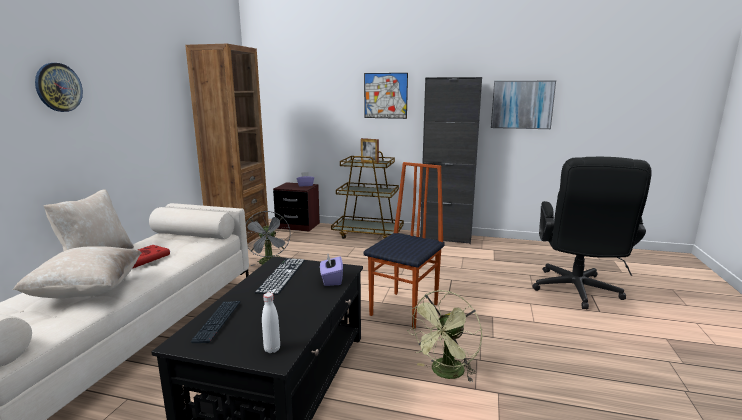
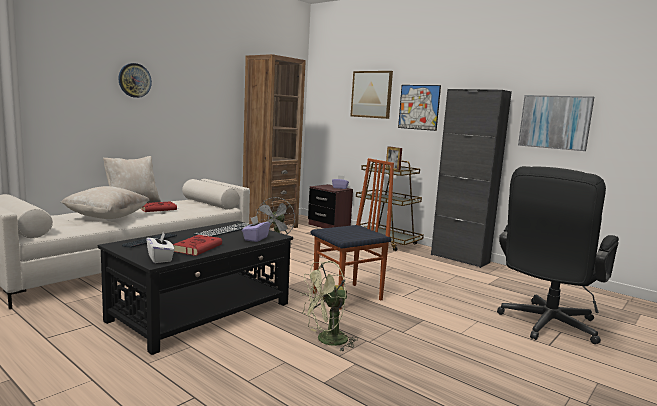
camera: 25 degrees right, 5 degrees down
white bottle [262,293,280,353] -> white tissue box [146,232,175,263]
none -> red book [173,235,222,256]
none -> picture [351,71,393,119]

